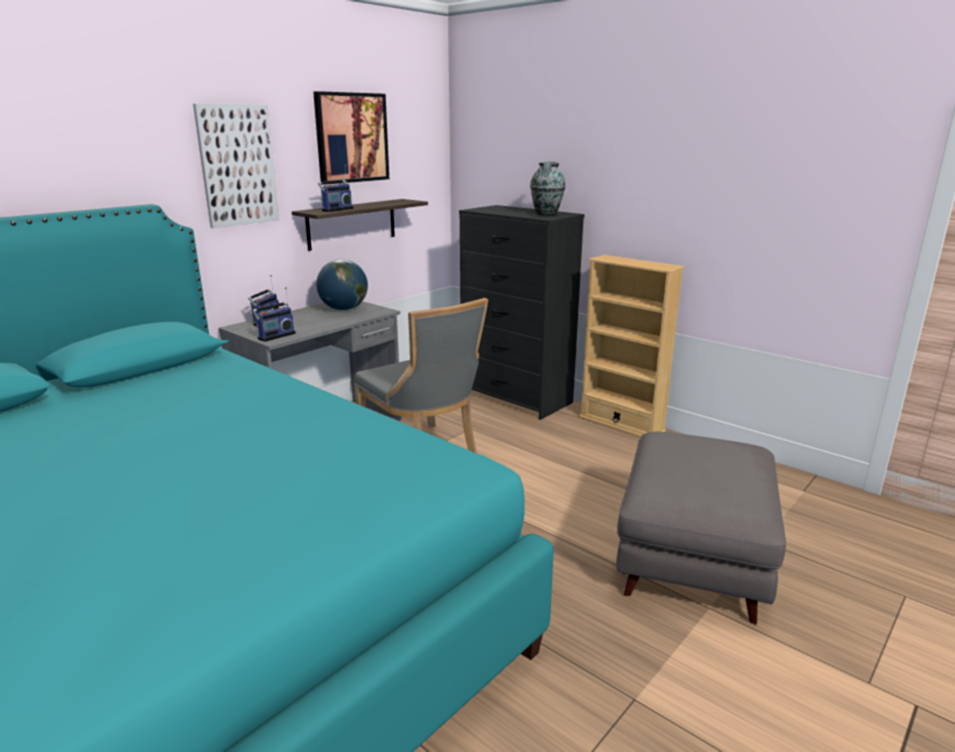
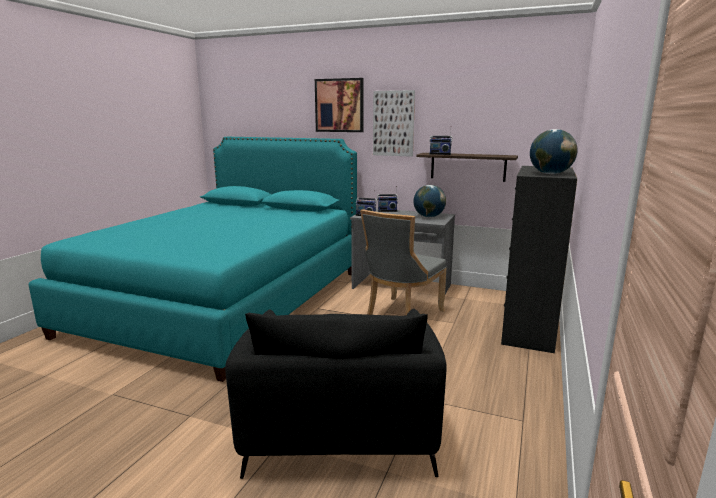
camera: 70 degrees right, 5 degrees down
picture [313,91,389,185] -> picture moved to [315,78,364,132]
vase [530,162,566,215] -> globe [530,129,578,174]
beige bookcase [579,255,684,438] -> none
grey ottoman [616,432,786,624] -> black armchair [225,309,447,479]

